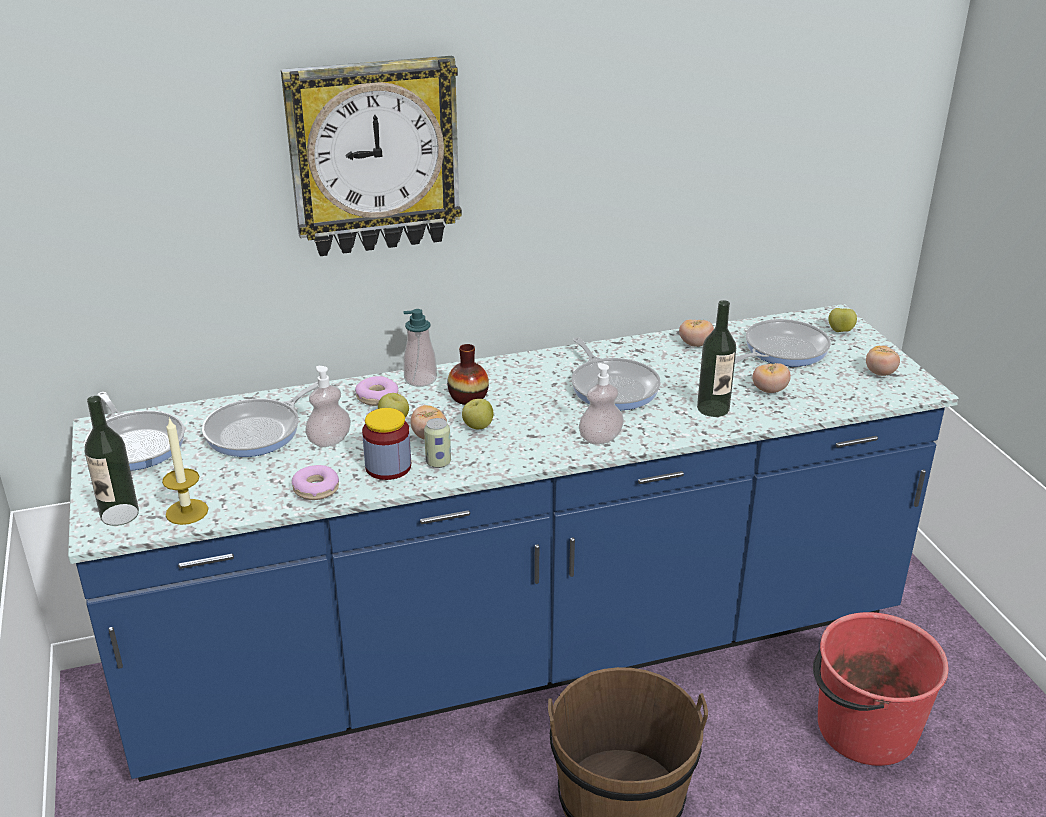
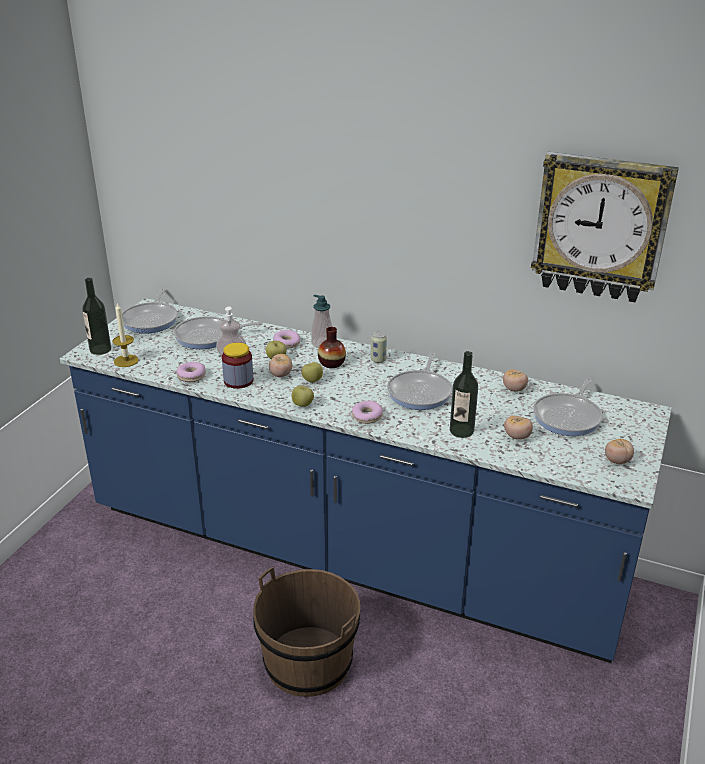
camera: 40 degrees right, 0 degrees up
wall clock [281,56,462,256] -> wall clock moved to [531,152,679,302]
can [424,418,451,468] -> can moved to [371,332,387,363]
soap dispenser [579,363,624,444] -> donut [352,401,383,424]
frying pan [735,319,831,366] -> frying pan turned 120 degrees clockwise [533,378,603,436]
red bucket [813,612,948,766] -> none
apple [828,308,857,332] -> apple moved to [292,386,314,407]

